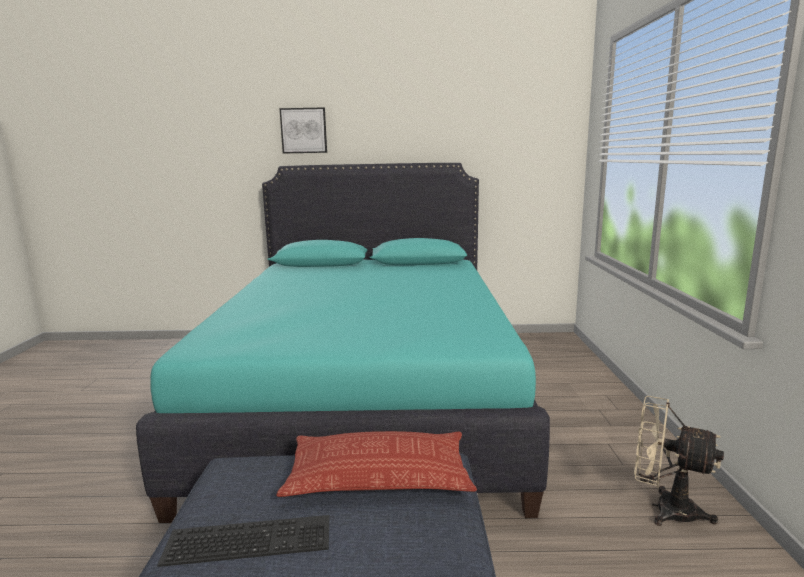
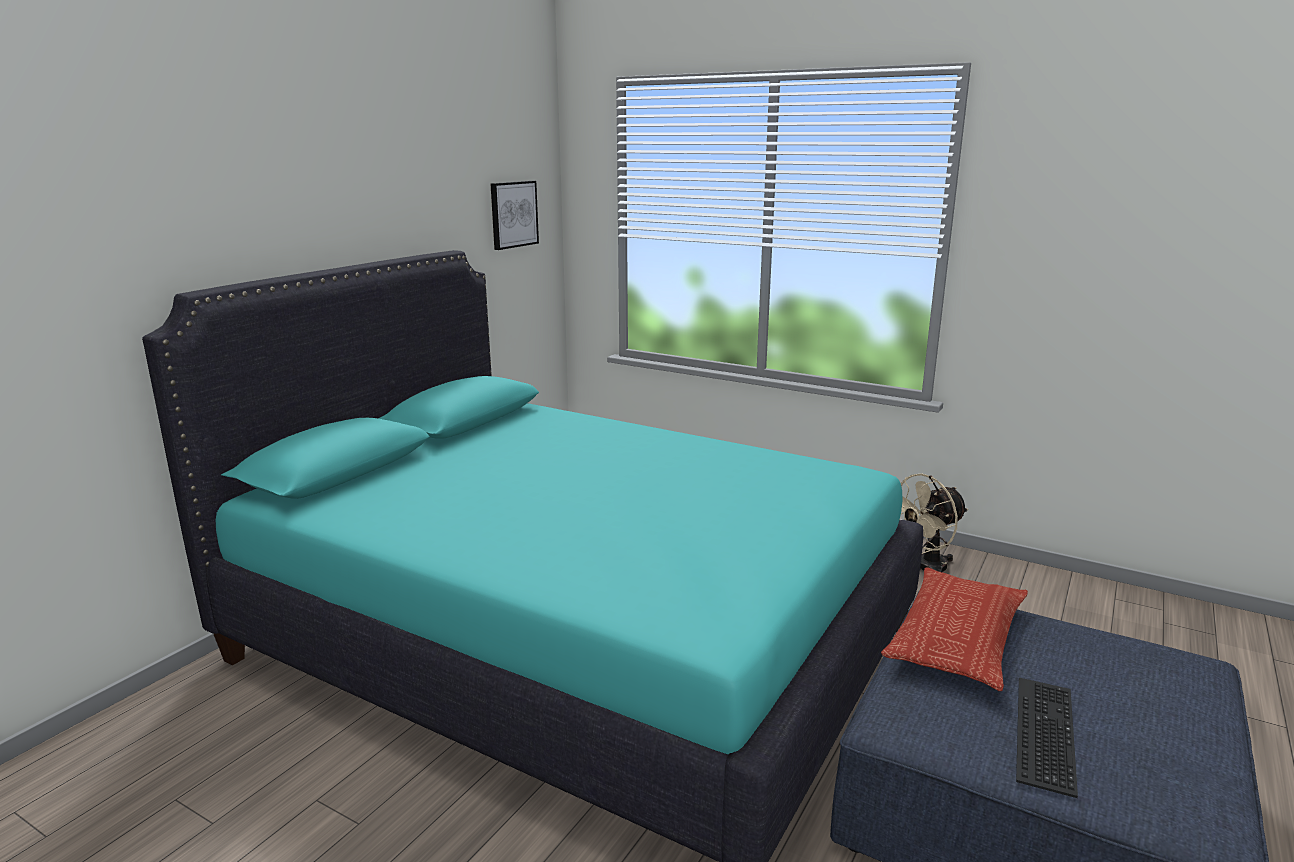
camera: 60 degrees left, 5 degrees up
picture [279,107,327,154] -> picture moved to [490,181,539,250]

